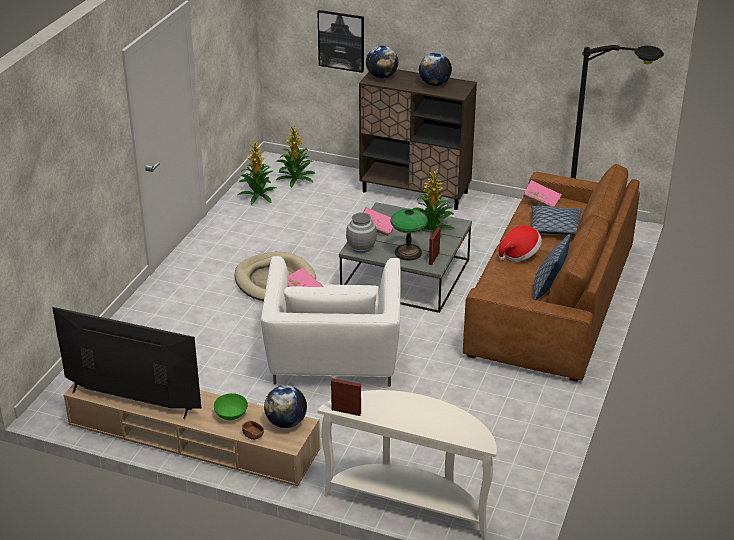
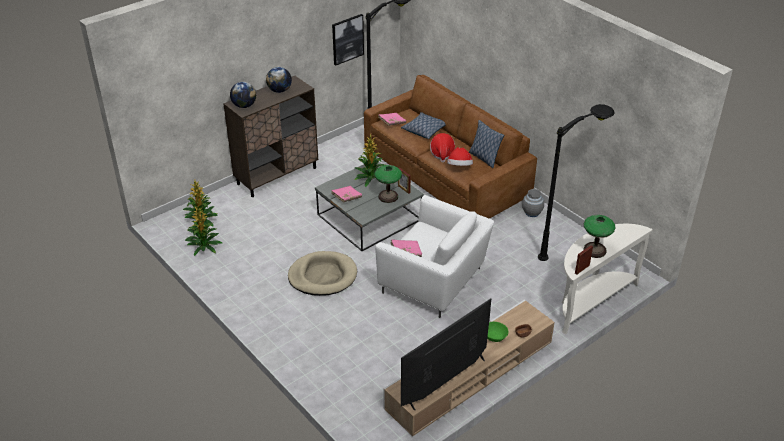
camera: 60 degrees left, 5 degrees up
globe [264,385,307,428] -> none
picture [317,10,364,73] -> picture moved to [332,14,364,66]
grey vase [346,212,377,253] -> grey vase moved to [522,189,544,217]
none -> hat [447,147,473,166]
none -> black floor lamp [538,104,615,261]
none -> table lamp [583,215,615,258]

